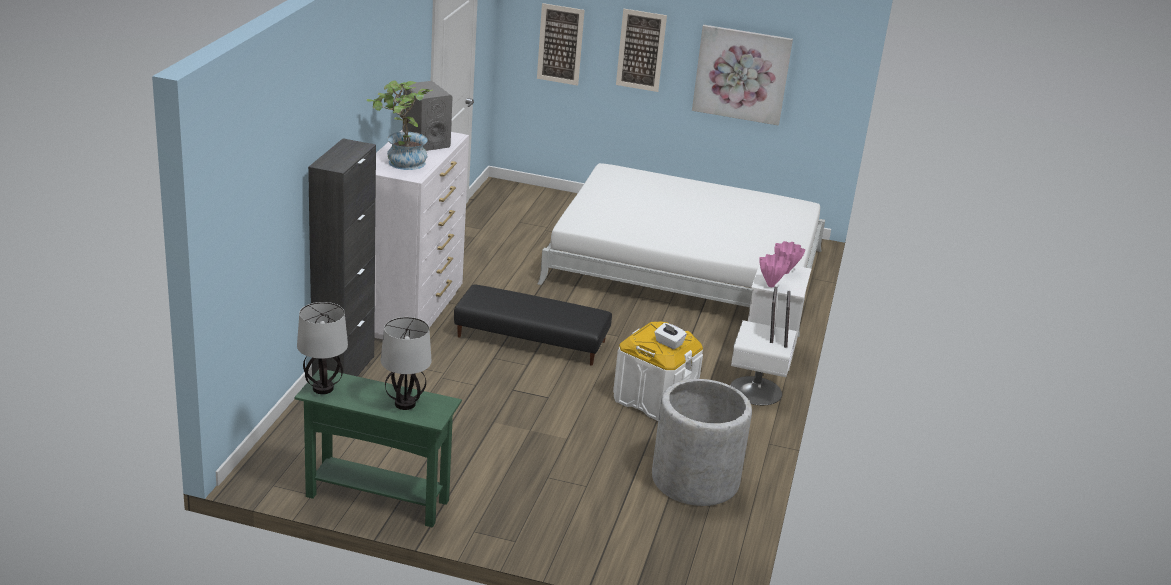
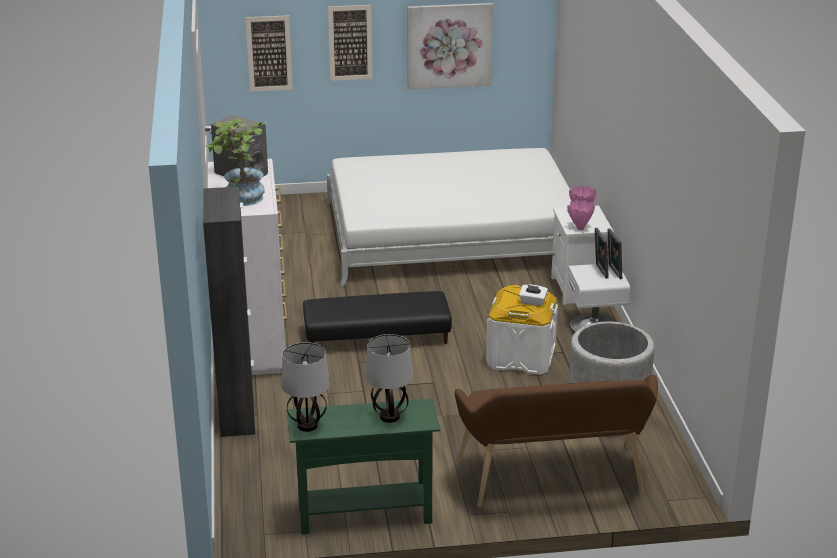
camera: 20 degrees left, 0 degrees up
none -> brown bench [454,374,658,507]

